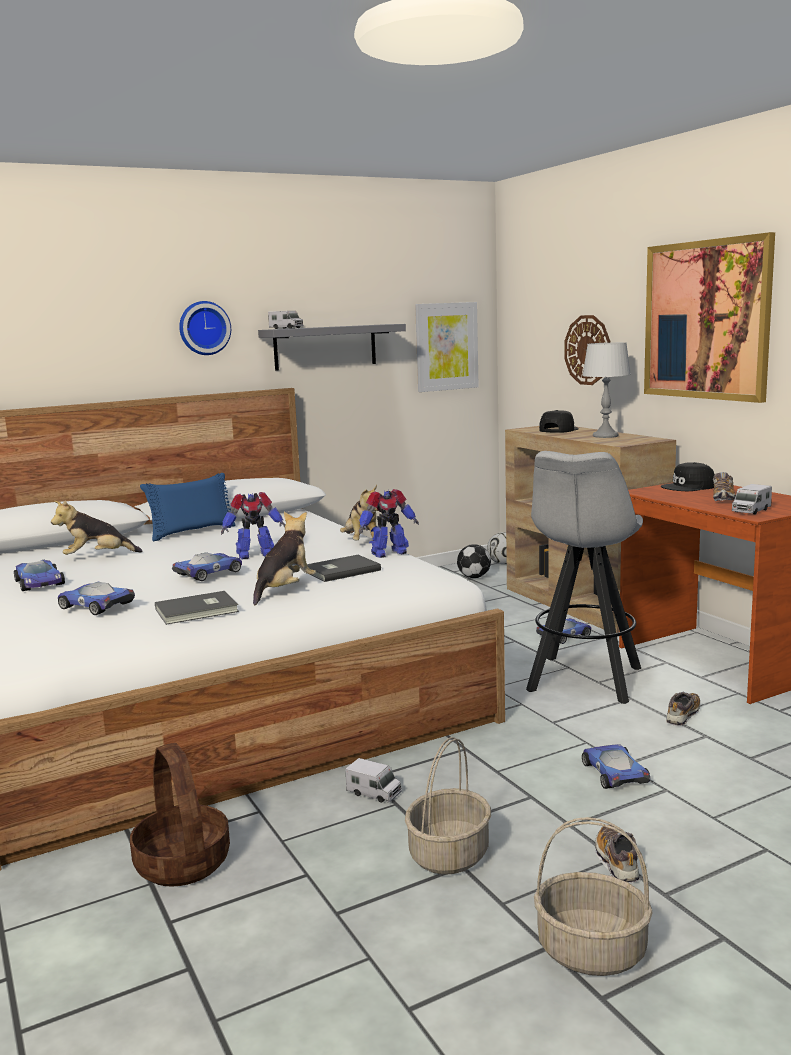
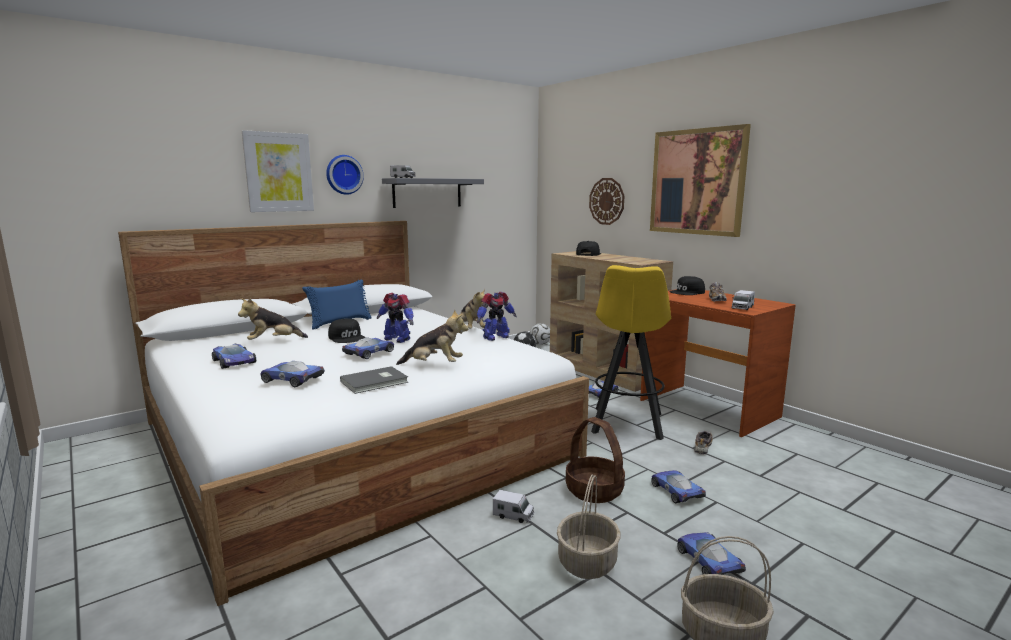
camera: 10 degrees left, 0 degrees up
basket [130,743,230,887] -> basket moved to [566,417,625,503]
toy robot [221,492,285,559] -> toy robot turned 60 degrees clockwise [377,293,414,343]
plush toy [253,512,316,606] -> plush toy turned 75 degrees clockwise [396,309,469,365]
grey book [307,555,381,582] -> none
picture [415,302,479,392] -> picture moved to [242,130,314,212]
grey stool [526,451,643,704] -> yellow stool [591,265,671,440]
grey table lamp [582,342,631,438] -> none
shoe [595,824,639,884] -> toy car [677,532,746,575]
none -> black cap [328,318,366,343]

